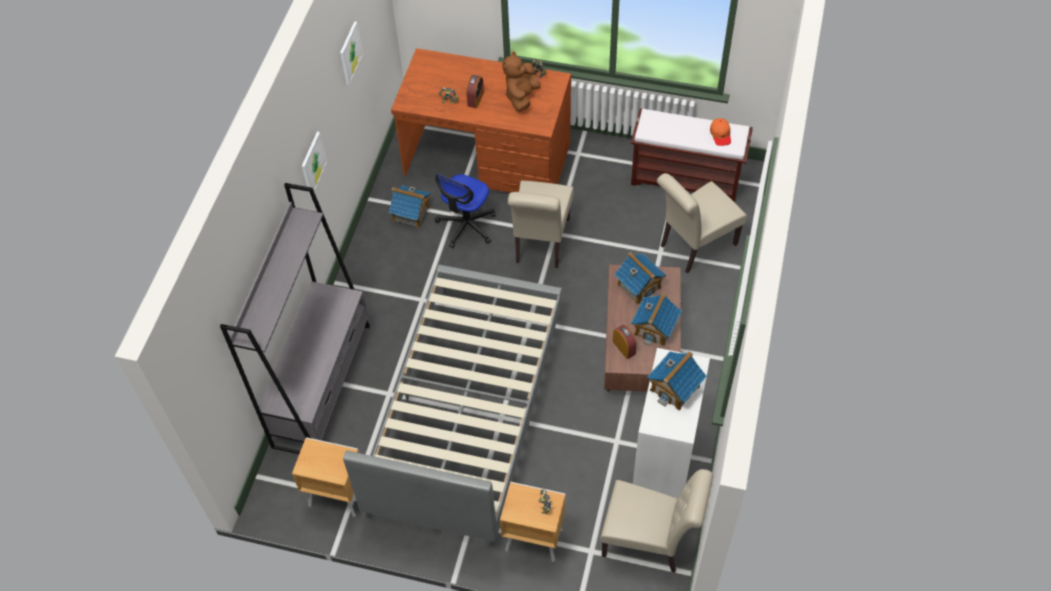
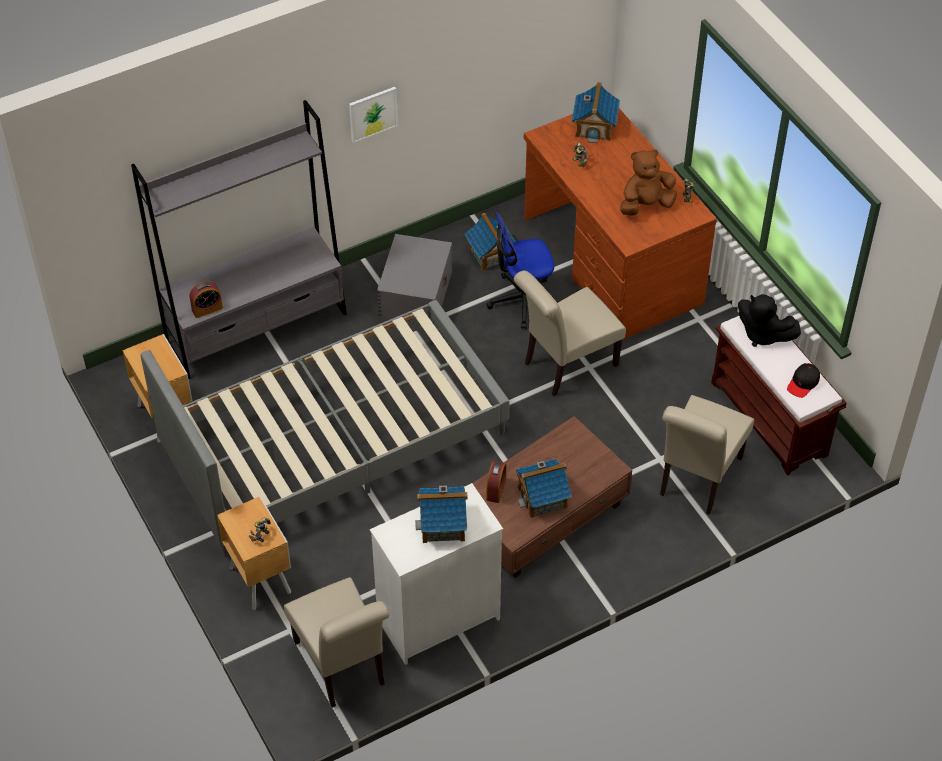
camera: 45 degrees right, 5 degrees down
picture [340,21,363,85] -> none
alarm clock [466,75,484,108] -> alarm clock moved to [190,281,223,318]
toy house [614,252,666,305] -> toy house moved to [572,82,620,143]
beige chair [657,173,747,273] -> beige chair turned 75 degrees counterclockwise [660,395,754,515]
orange cap [710,118,731,146] -> black cap [787,363,820,398]
none -> grey storage box [377,234,452,320]
none -> black plush toy [738,294,801,347]

